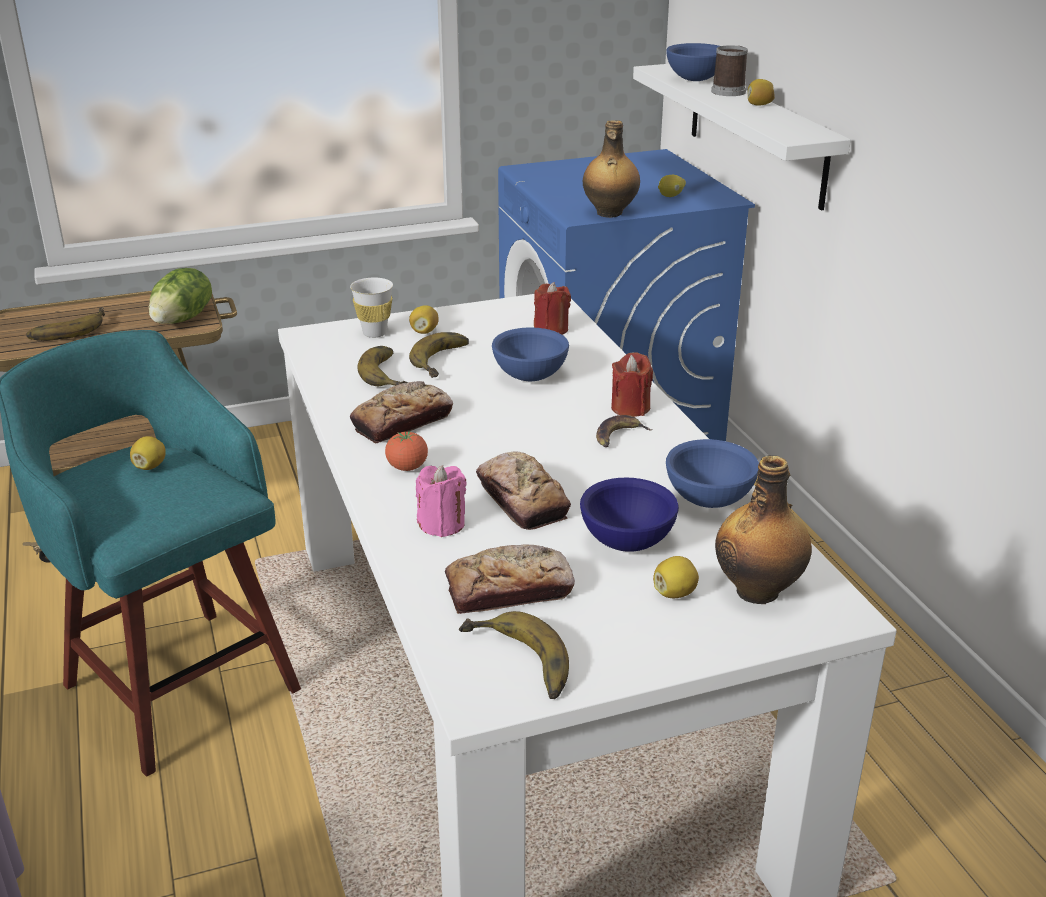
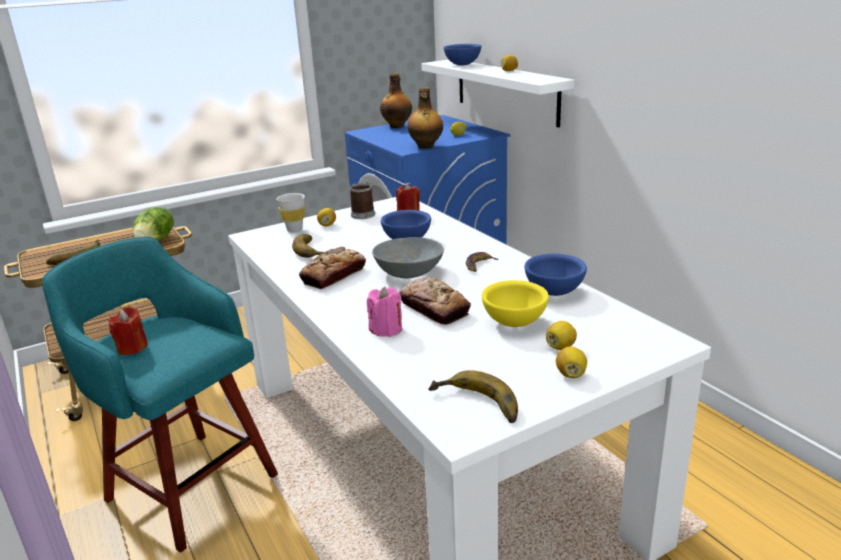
camera: 10 degrees left, 5 degrees down
lemon [130,436,166,470] -> lemon moved to [556,346,587,378]
tomato [385,431,428,471] -> none
banana [409,332,469,378] -> none
bread [445,545,575,614] -> none
blue bowl [580,478,679,552] -> yellow bowl [482,280,549,327]
red candle [611,352,653,417] -> red candle moved to [108,306,148,355]
mug [711,45,748,96] -> mug moved to [350,182,375,219]
bottle [715,456,812,604] -> bottle moved to [380,73,412,128]
none -> grey bowl [372,237,444,278]

